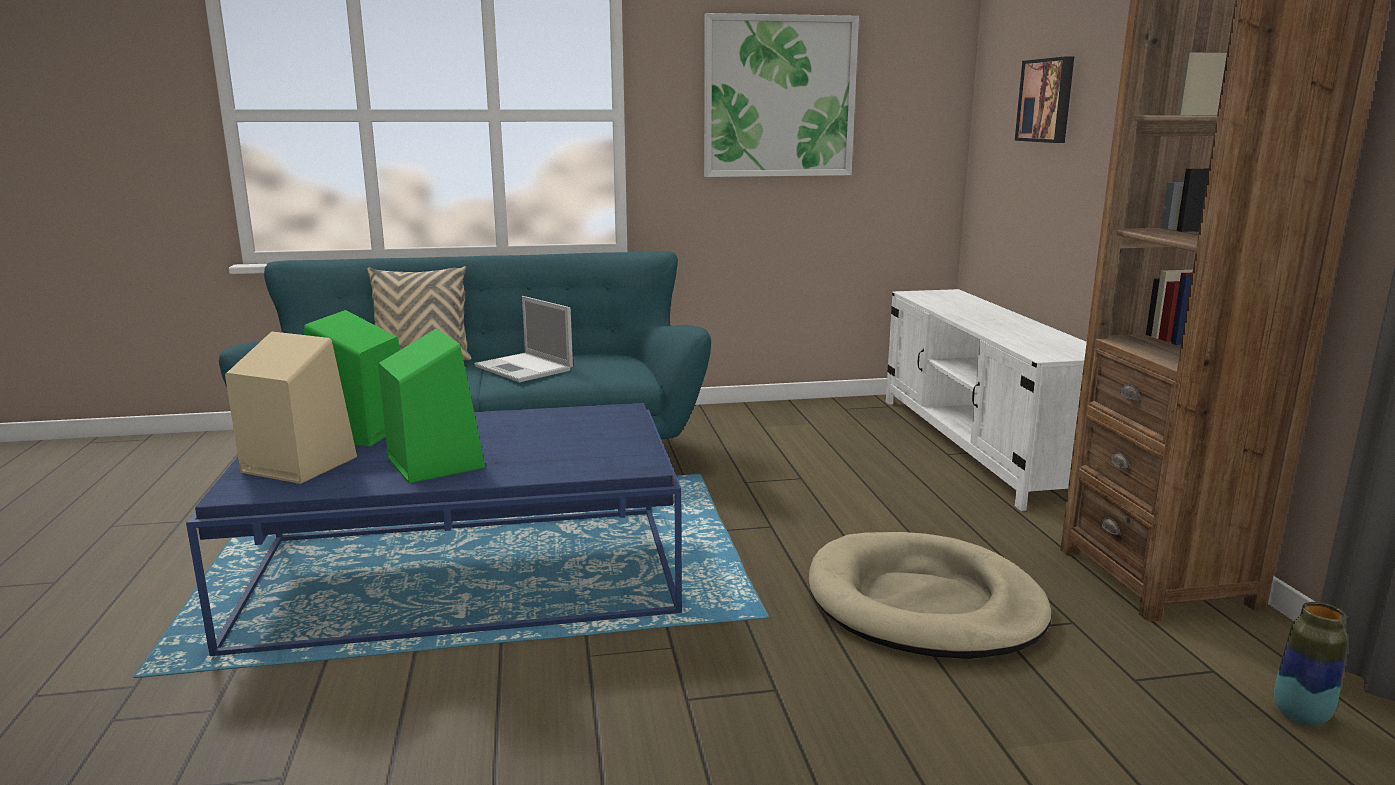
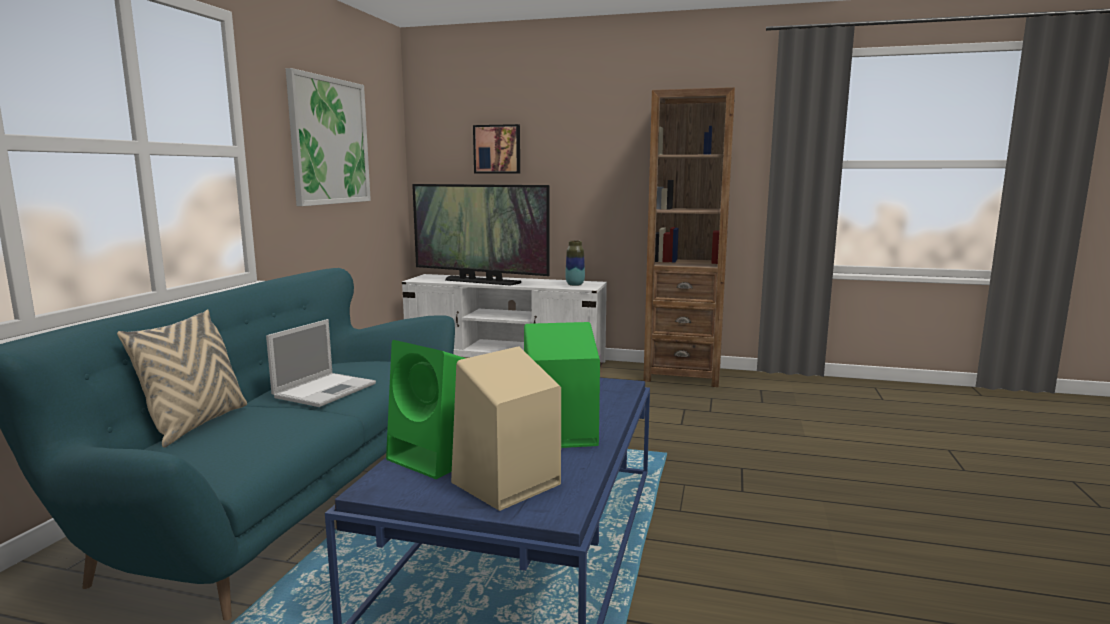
camera: 65 degrees left, 5 degrees down
laptop [474,296,573,382] -> laptop turned 45 degrees counterclockwise [266,319,376,407]
beige dog bed [809,532,1052,659] -> none
vase [1274,602,1348,726] -> vase moved to [565,240,585,286]
none -> television [412,184,550,286]

